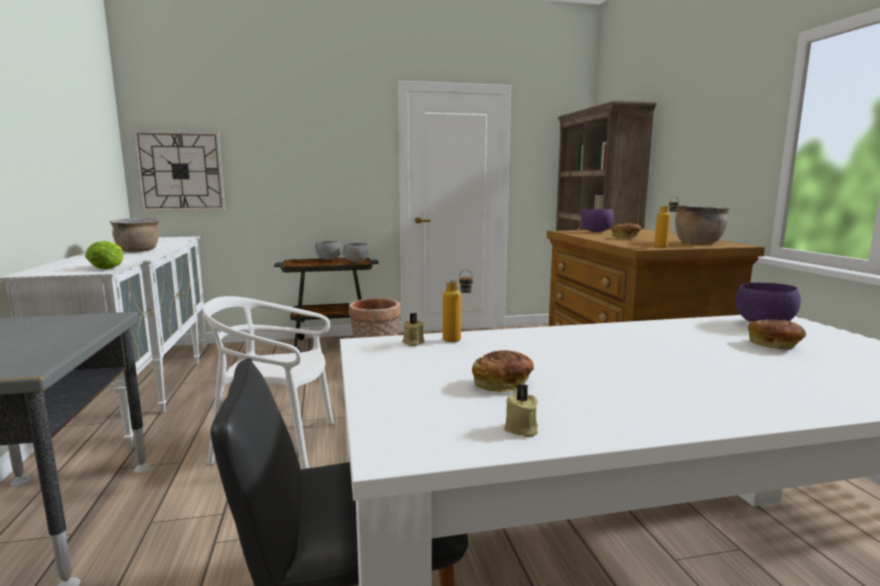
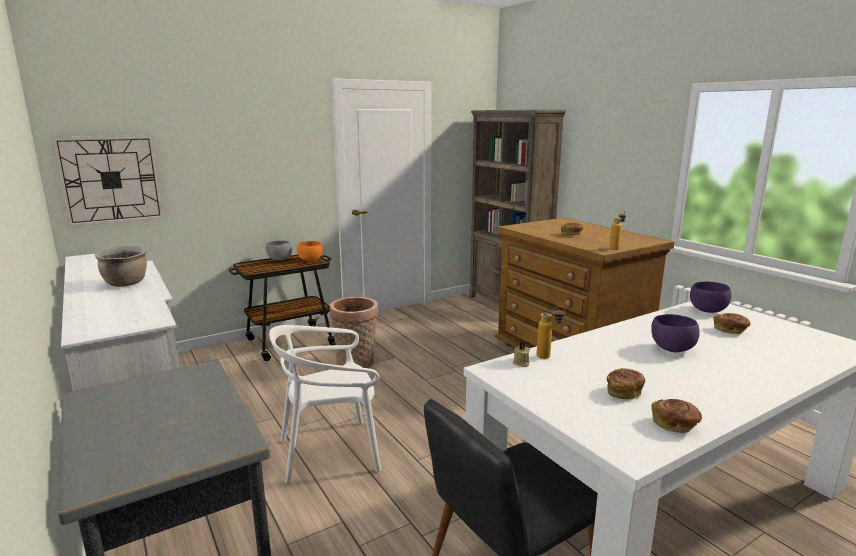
camera: 20 degrees left, 5 degrees up
lettuce [85,241,124,269] -> none
grey bowl [343,243,369,262] -> orange bowl [297,241,323,261]
beige candle [504,384,538,437] -> bread [651,399,702,433]
purple bowl [581,209,614,232] -> purple bowl moved to [651,314,700,352]
brown cooking pot [675,205,730,244] -> none

